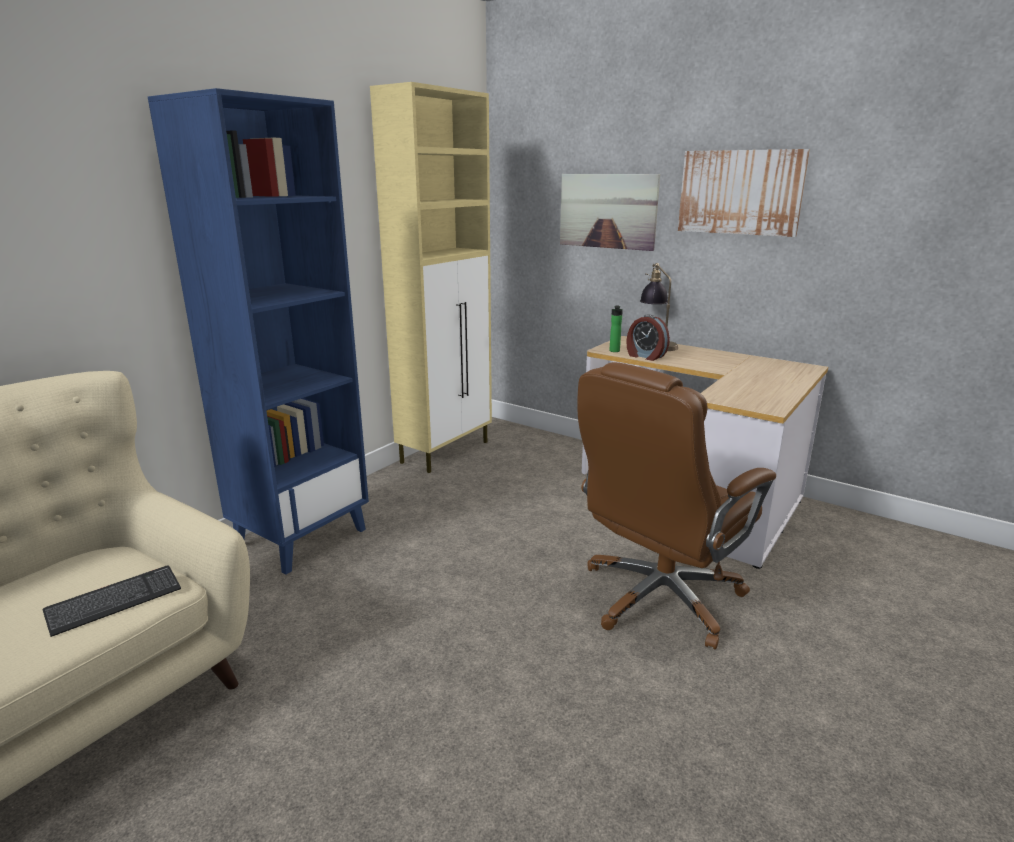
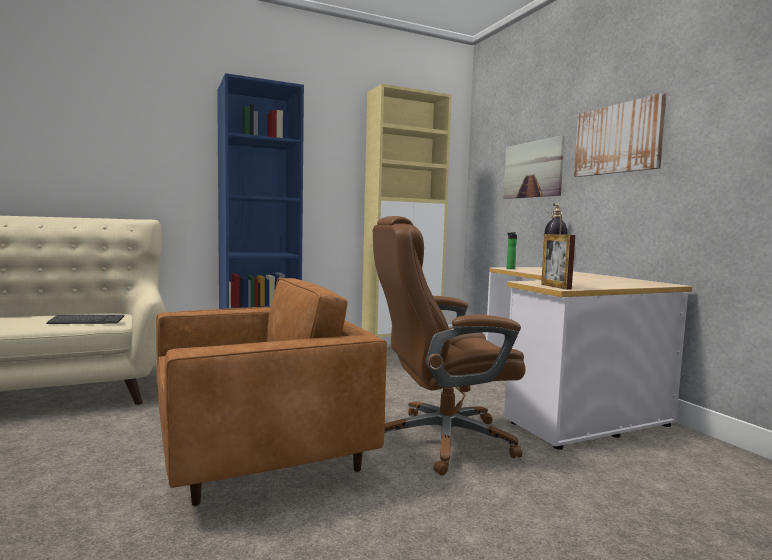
camera: 30 degrees right, 15 degrees down
alarm clock [626,315,670,361] -> none
none -> brown armchair [156,278,387,506]
none -> picture frame [541,234,575,290]

